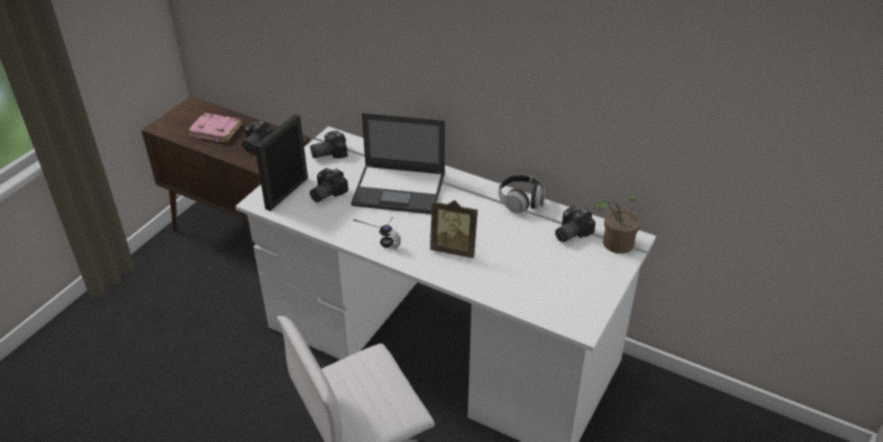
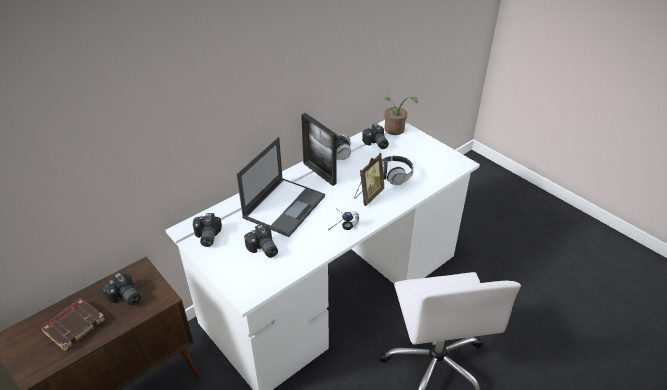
camera: 70 degrees left, 0 degrees up
pink book [188,113,242,143] -> brown book [40,298,106,351]
picture frame [255,114,308,211] -> picture frame moved to [301,113,337,186]
none -> headphones [382,156,414,185]

